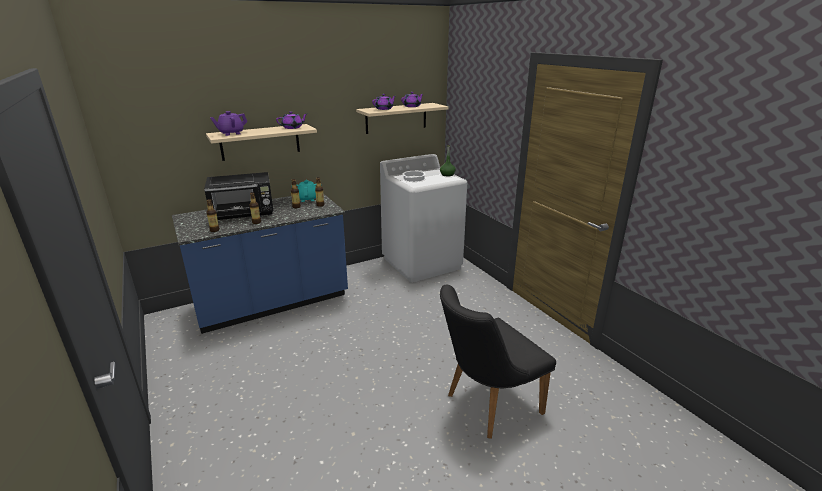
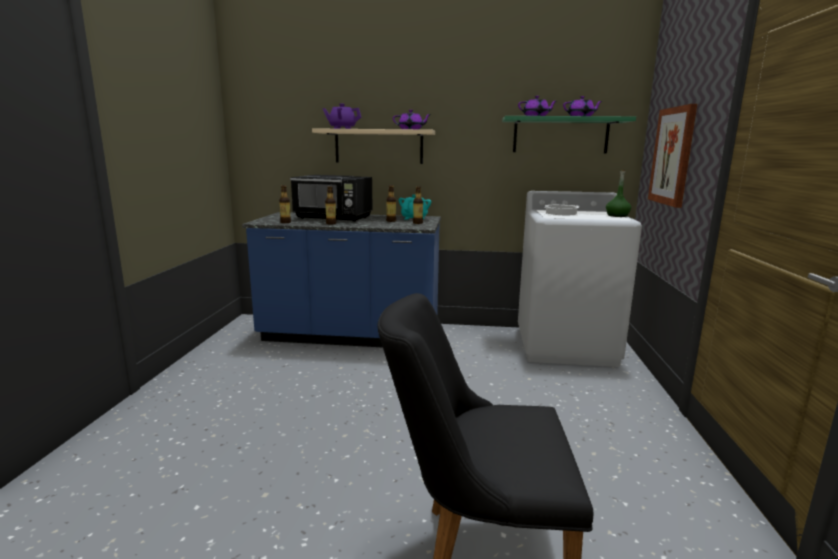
camera: 35 degrees right, 10 degrees down
beige shelf [356,103,449,134] -> green shelf [502,116,636,154]
none -> picture [648,104,697,208]

